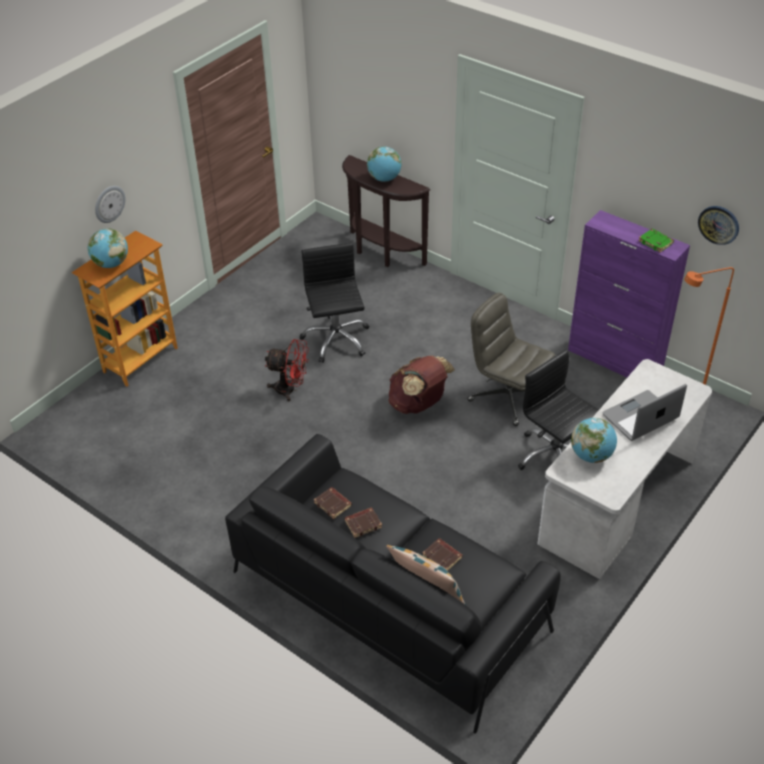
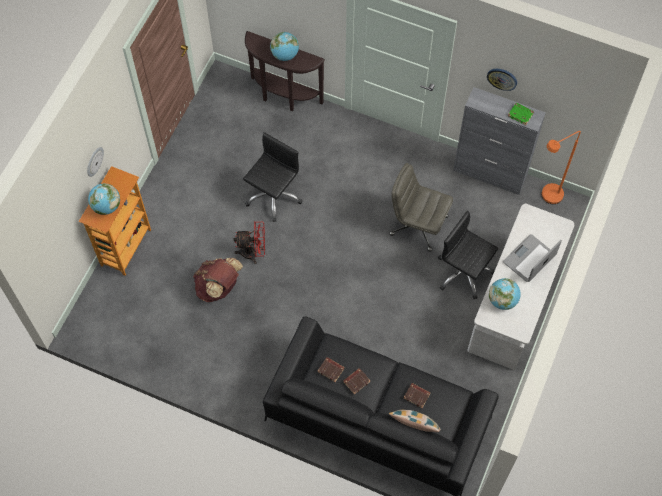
camera: 15 degrees left, 20 degrees up
black office chair [299,243,369,363] -> black office chair turned 60 degrees clockwise [243,132,302,222]
brown backpack [388,356,455,414] -> brown backpack moved to [193,258,243,302]
purple cabinet [568,210,690,377] -> grey cabinet [453,87,546,195]
wall clock [698,206,739,245] -> wall clock moved to [487,69,517,91]

